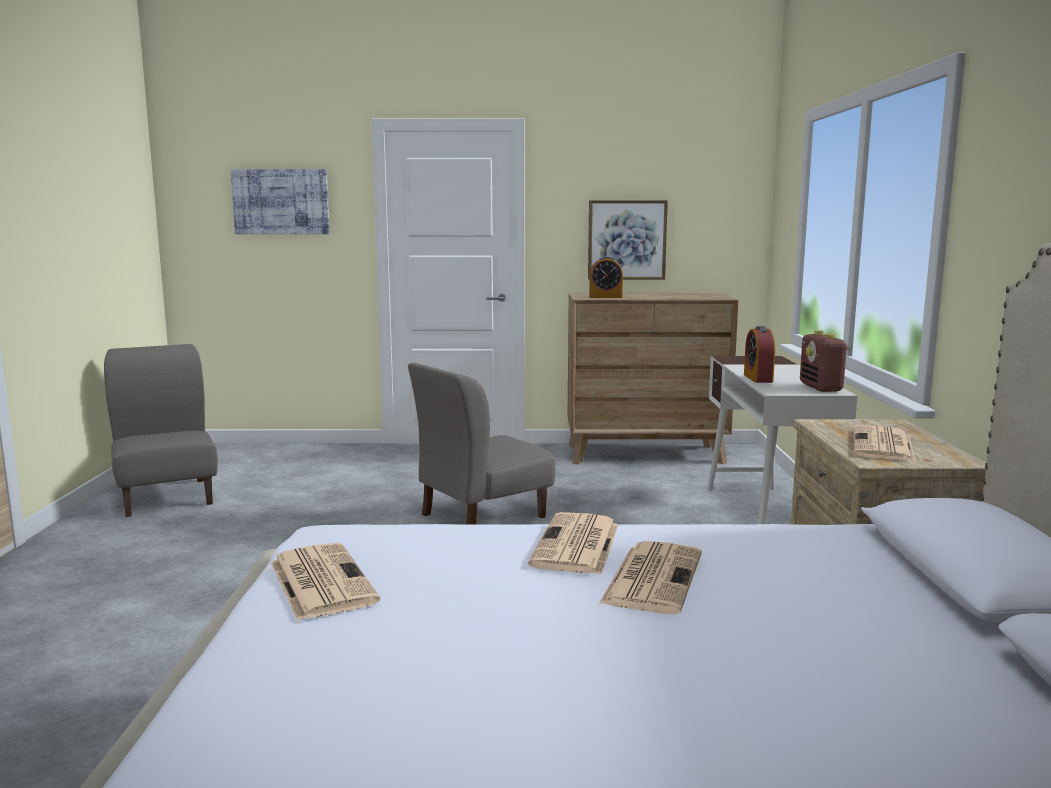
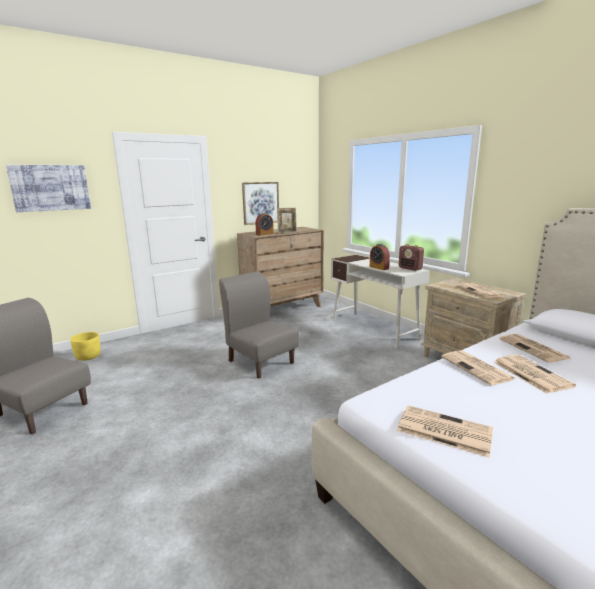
camera: 35 degrees left, 5 degrees up
grey chair [408,363,555,524] -> grey chair turned 120 degrees clockwise [219,271,300,379]
none -> yellow planter [70,332,101,361]
none -> picture frame [277,208,297,233]
none -> newspaper [499,334,570,363]

